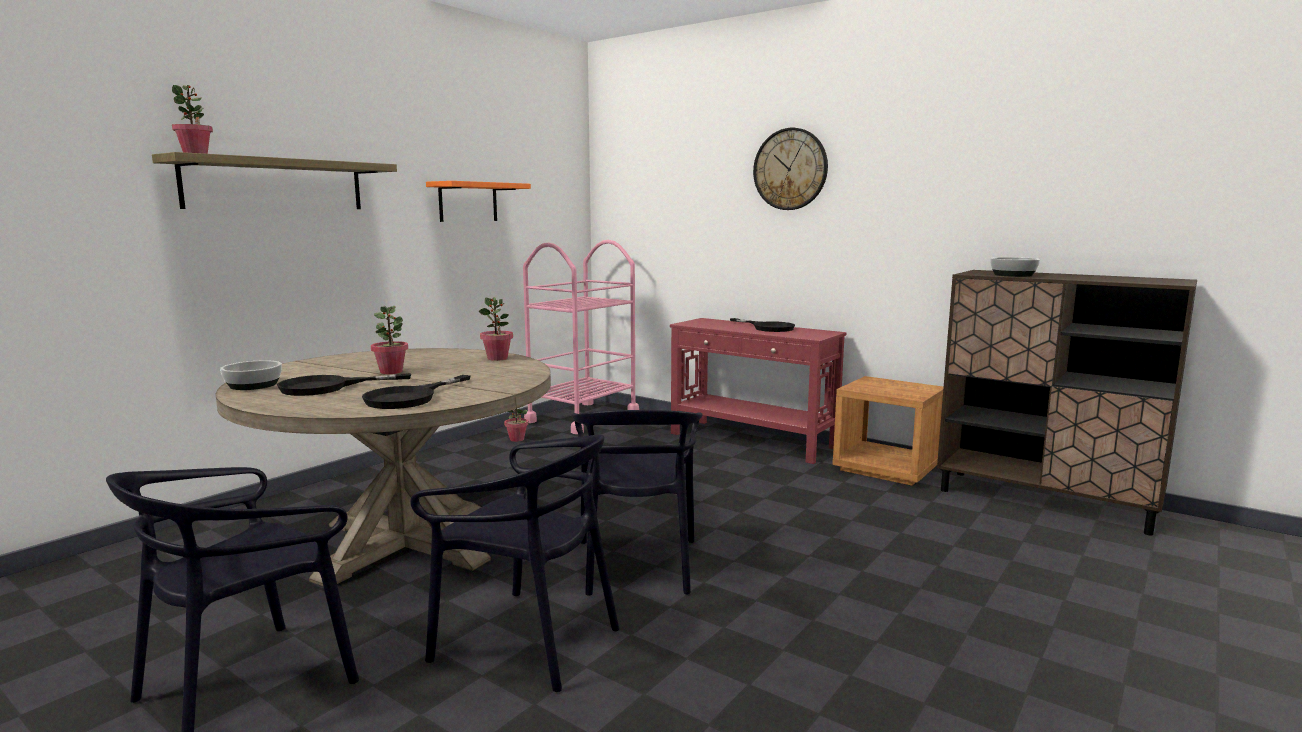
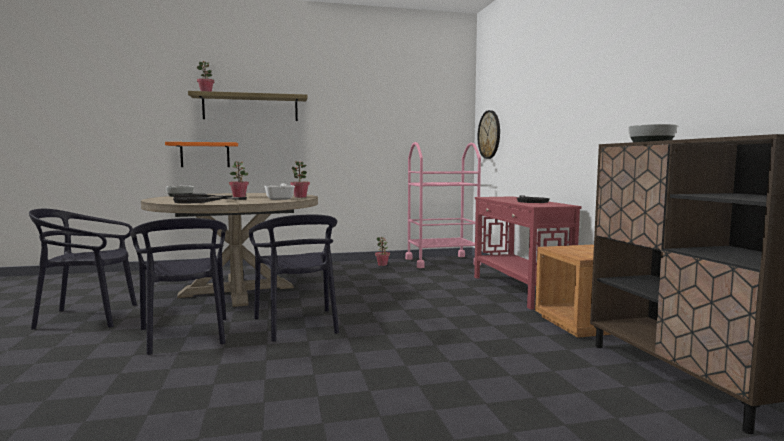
camera: 40 degrees right, 5 degrees down
orange shelf [426,181,531,222] -> orange shelf moved to [165,142,238,167]
black chair [572,410,702,596] -> black chair turned 60 degrees counterclockwise [249,214,339,342]
wall clock [753,128,828,210] -> wall clock moved to [477,110,500,159]
none -> frying pan [264,184,295,200]

